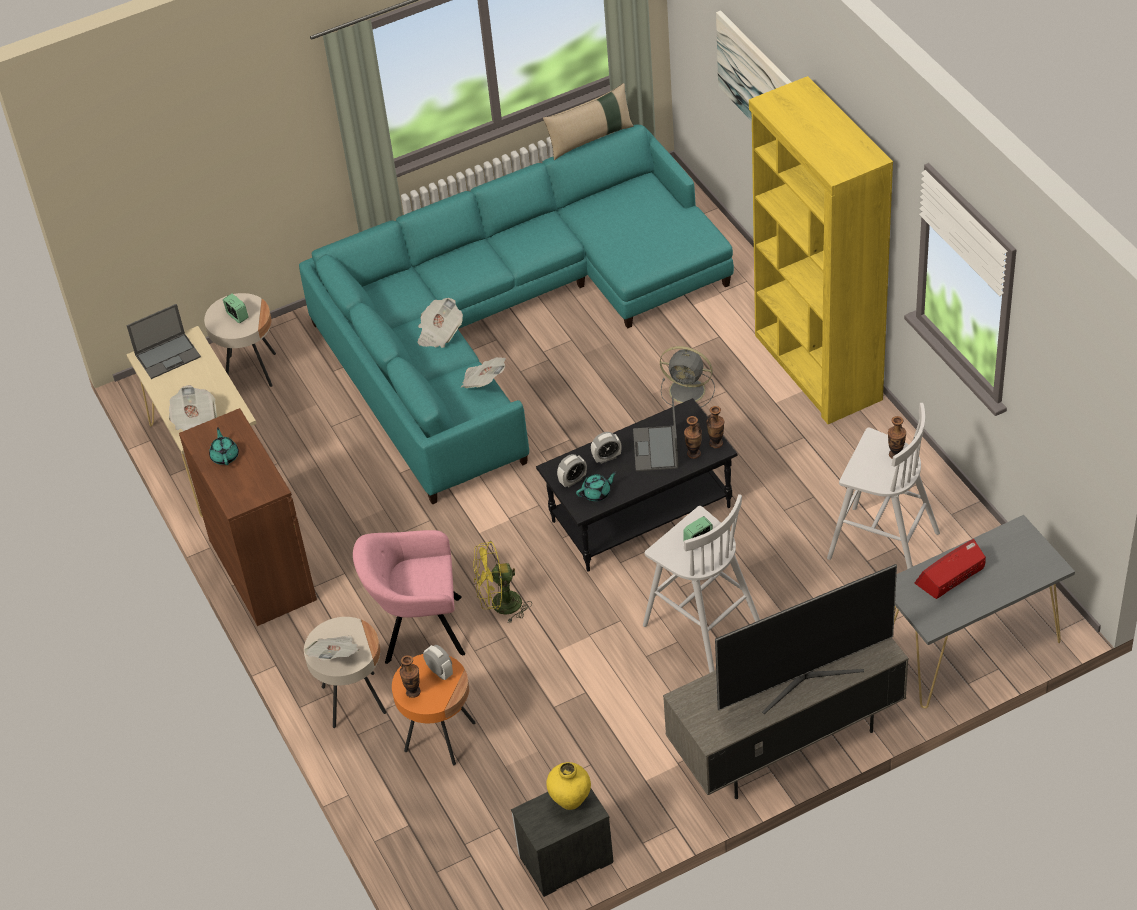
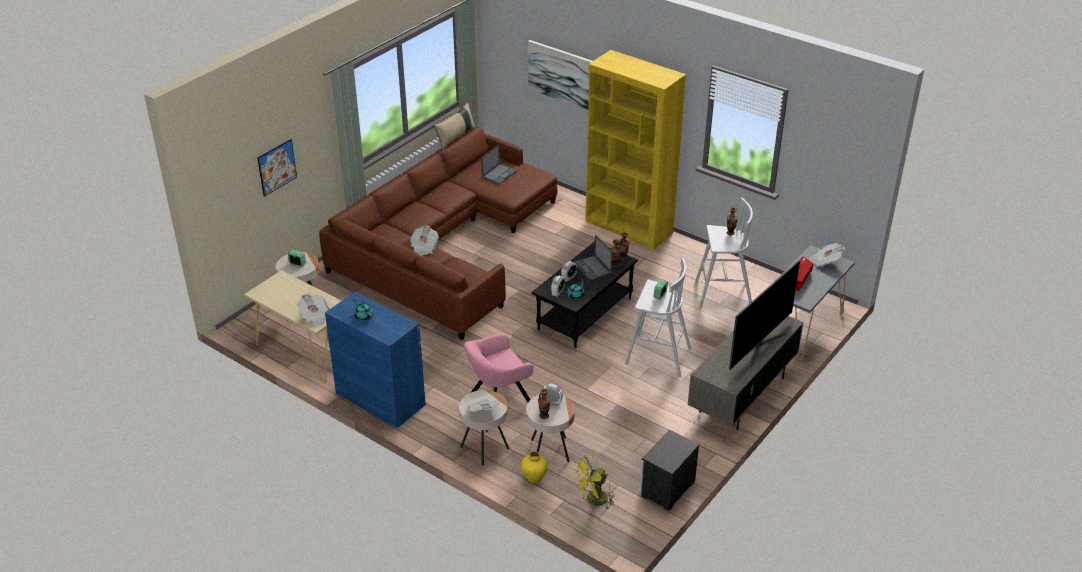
camera: 30 degrees left, 10 degrees down
laptop [126,304,201,379] -> laptop moved to [481,145,517,184]
brown cabinet [179,408,317,626] -> blue cabinet [325,292,426,428]
turquoise sofa [299,124,734,505] -> brown sofa [319,127,558,340]
orange side table [392,654,476,765] -> beige side table [526,395,575,462]
newspaper [461,357,506,388] -> newspaper moved to [809,243,845,267]
yellow fan [473,541,532,624] -> yellow fan moved to [571,455,614,510]
yellow vase [546,762,591,810] -> yellow vase moved to [521,451,548,483]
grey fan [660,346,715,407] -> none
none -> picture [257,139,297,197]

